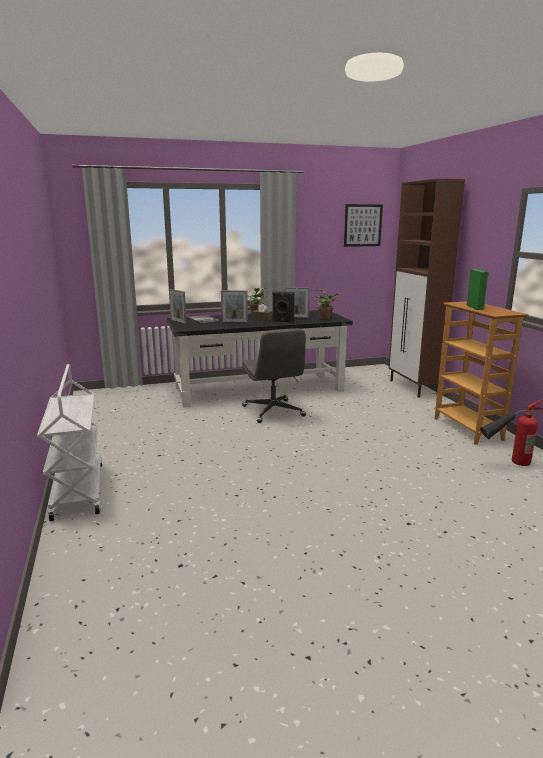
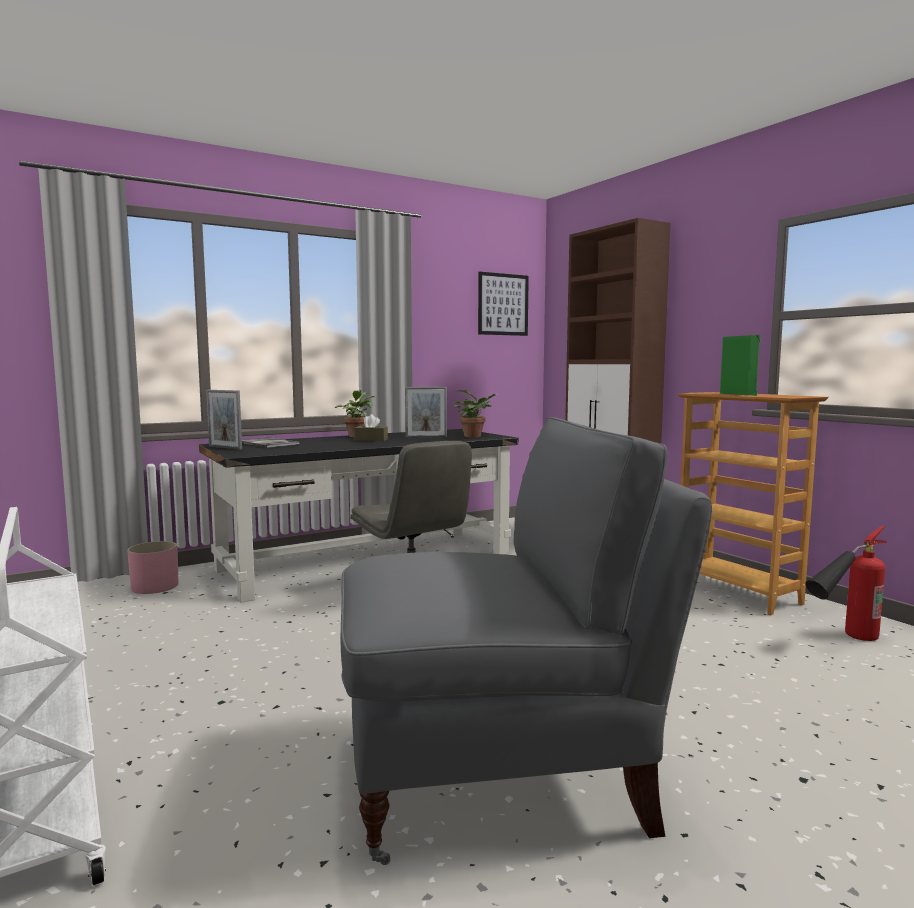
camera: 15 degrees left, 10 degrees down
picture frame [221,290,248,323] -> none
black speaker [272,291,294,323] -> none
none -> pink planter [127,541,179,594]
none -> grey chair [341,417,712,865]

